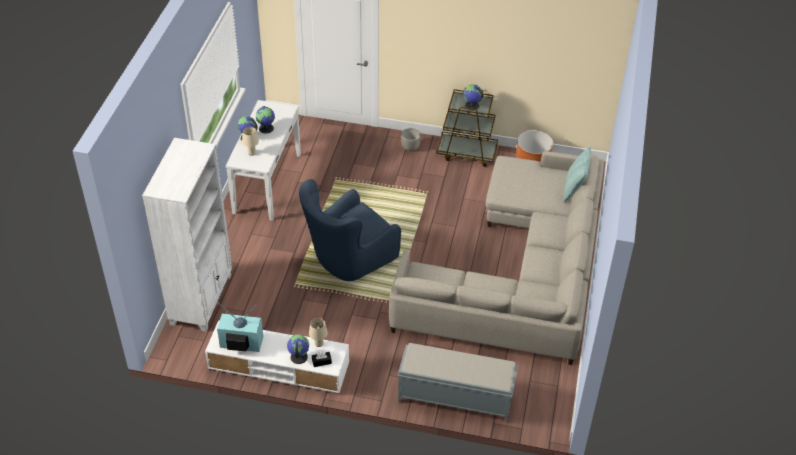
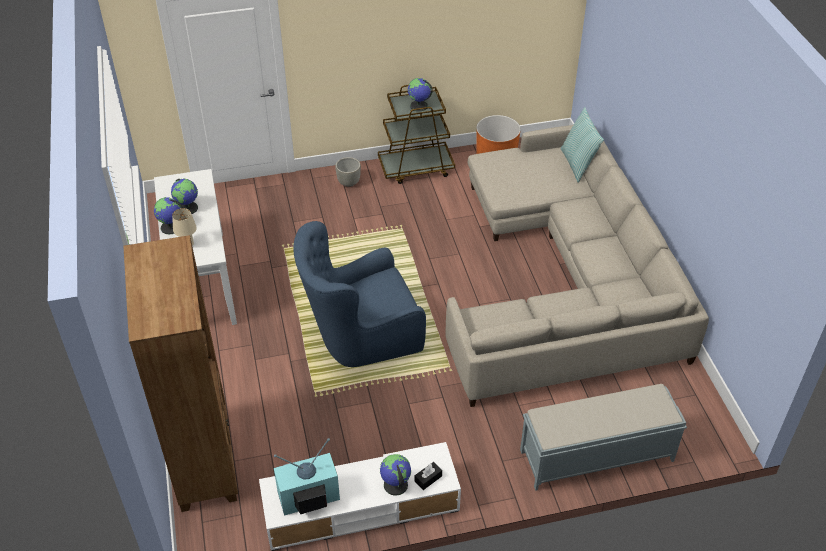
camera: 25 degrees left, 0 degrees up
white bookcase [142,138,232,332] -> brown bookcase [123,235,238,512]
blue armchair [299,179,401,281] -> blue armchair turned 45 degrees clockwise [293,221,426,367]
beige table lamp [309,317,328,347] -> none

